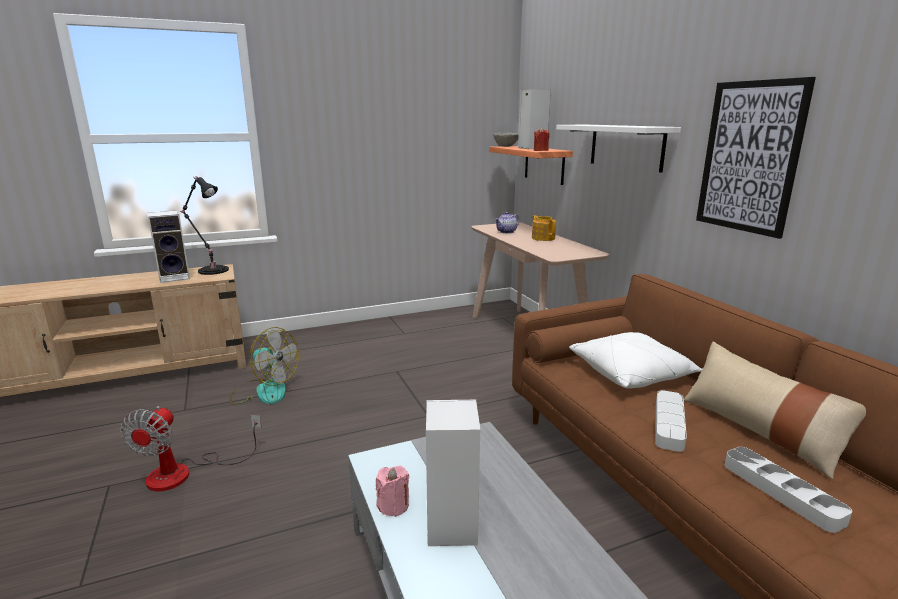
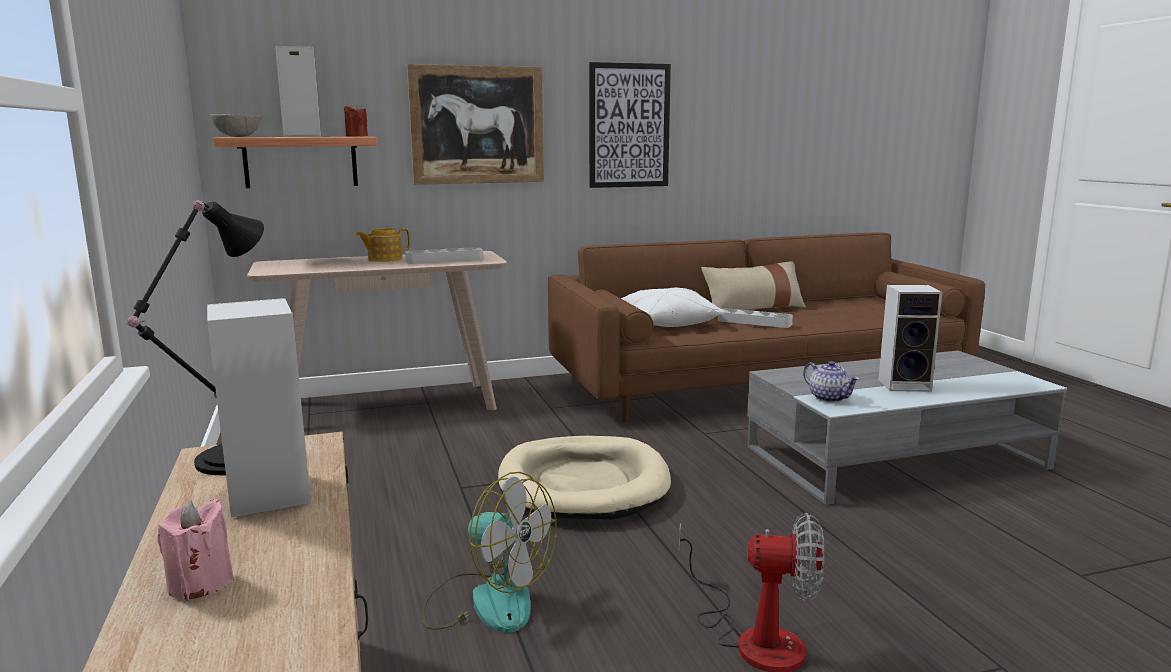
camera: 85 degrees left, 5 degrees down
fan [230,327,299,404] -> fan turned 90 degrees clockwise [422,472,557,633]
pink candle [376,466,409,517] -> pink candle moved to [158,499,234,601]
teapot [495,212,519,233] -> teapot moved to [803,361,859,403]
white shelf [556,125,681,173] -> picture [407,64,544,185]
grey tray [725,447,852,533] -> grey tray moved to [405,247,483,264]
none -> beige dog bed [498,436,671,519]

